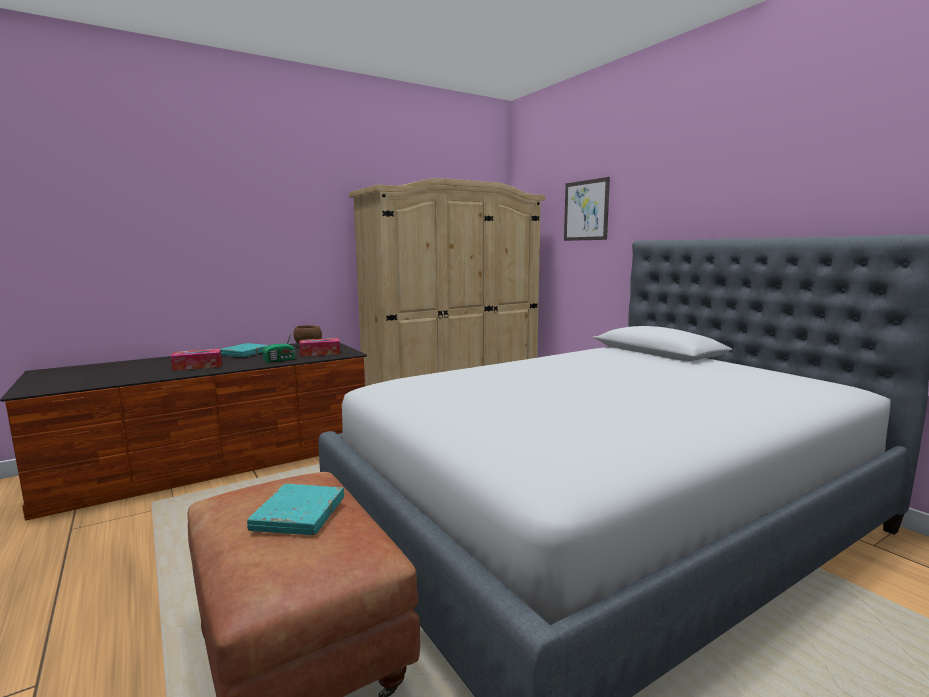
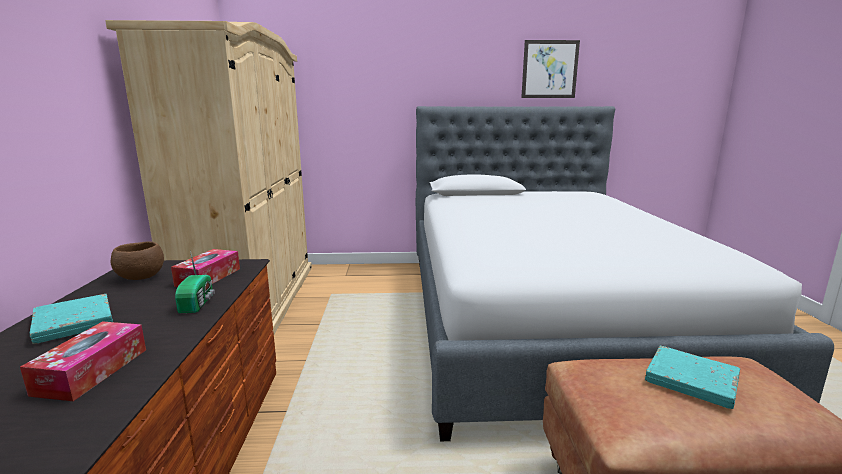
camera: 60 degrees left, 5 degrees up
picture [564,177,610,241] -> picture moved to [521,40,580,98]

